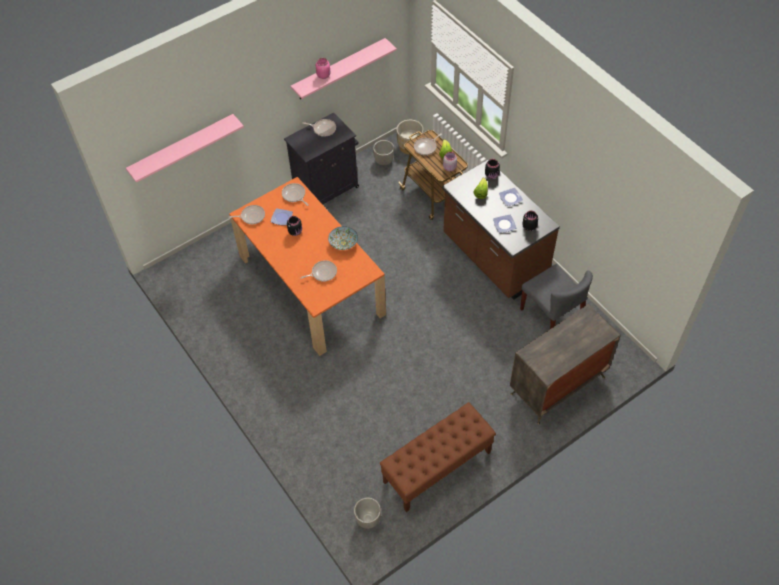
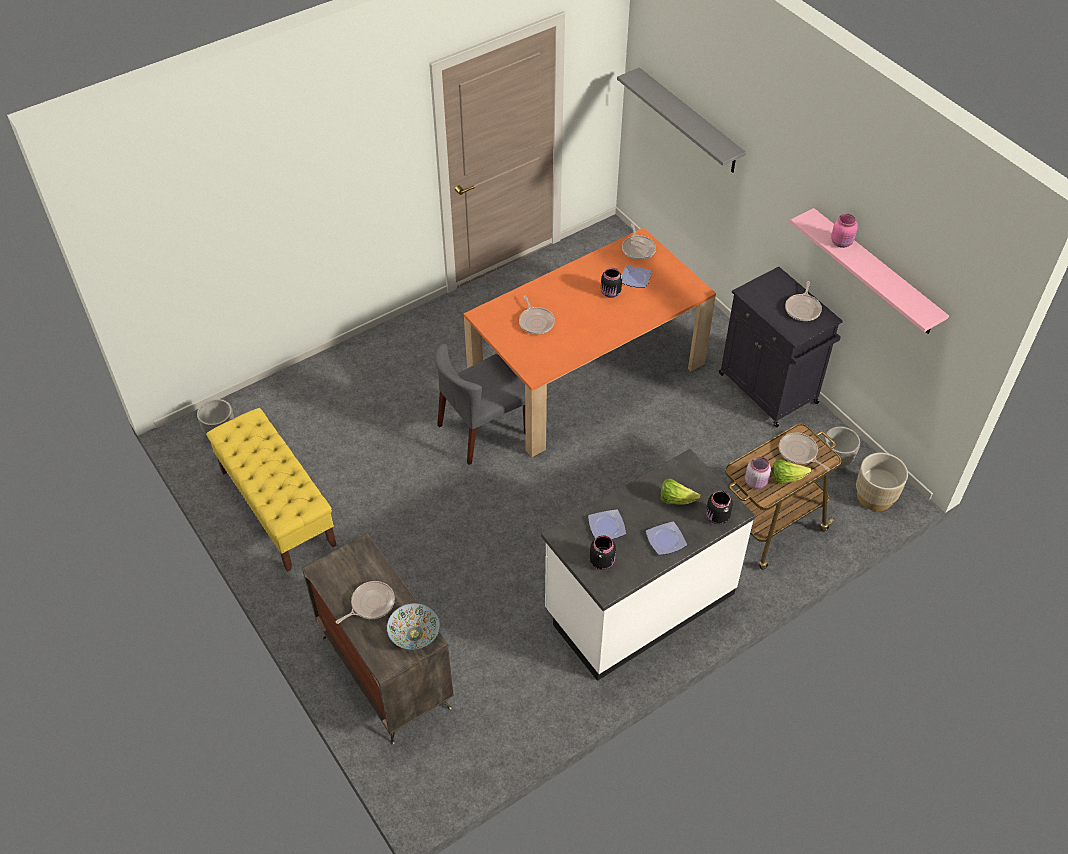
camera: 90 degrees right, 5 degrees down
pink shelf [126,114,244,183] -> grey shelf [617,67,746,173]
frying pan [282,183,309,206] -> frying pan moved to [336,581,395,624]
bowl [328,226,358,250] -> bowl moved to [387,603,440,650]
brown bench [380,402,496,512] -> yellow bench [206,408,337,572]
brown counter [442,160,560,299] -> white counter [541,449,755,681]
grey chair [520,264,593,329] -> grey chair moved to [434,344,525,465]

